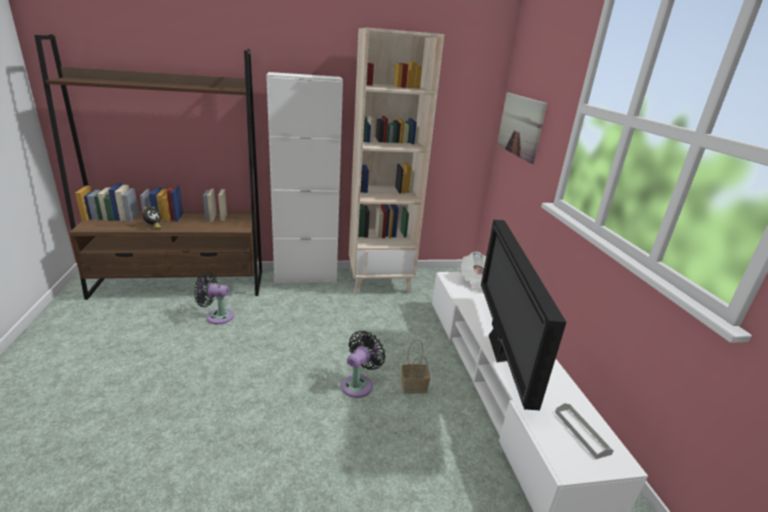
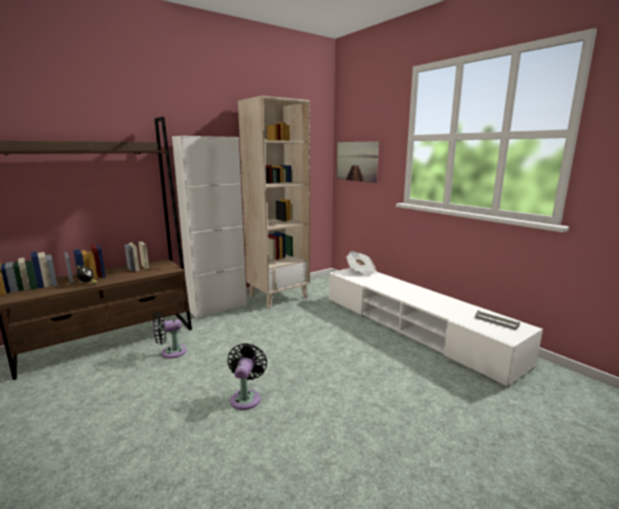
camera: 25 degrees left, 10 degrees down
black fan [341,331,386,398] -> black fan moved to [228,343,267,410]
basket [401,340,430,394] -> none
television [481,219,566,410] -> none

